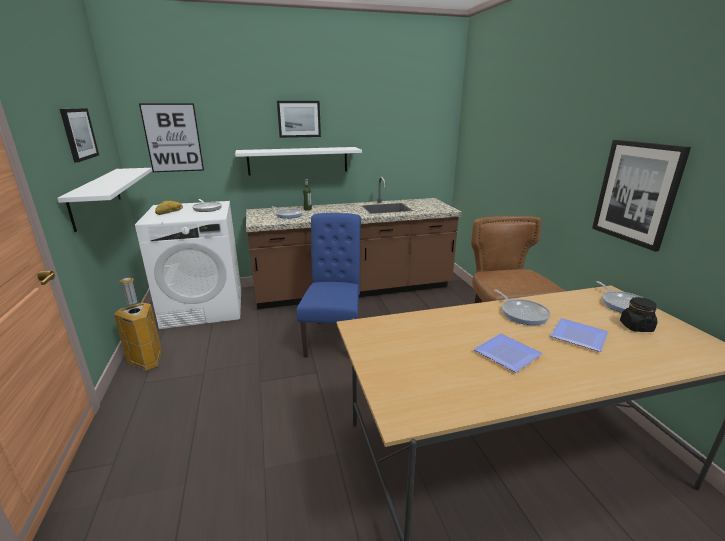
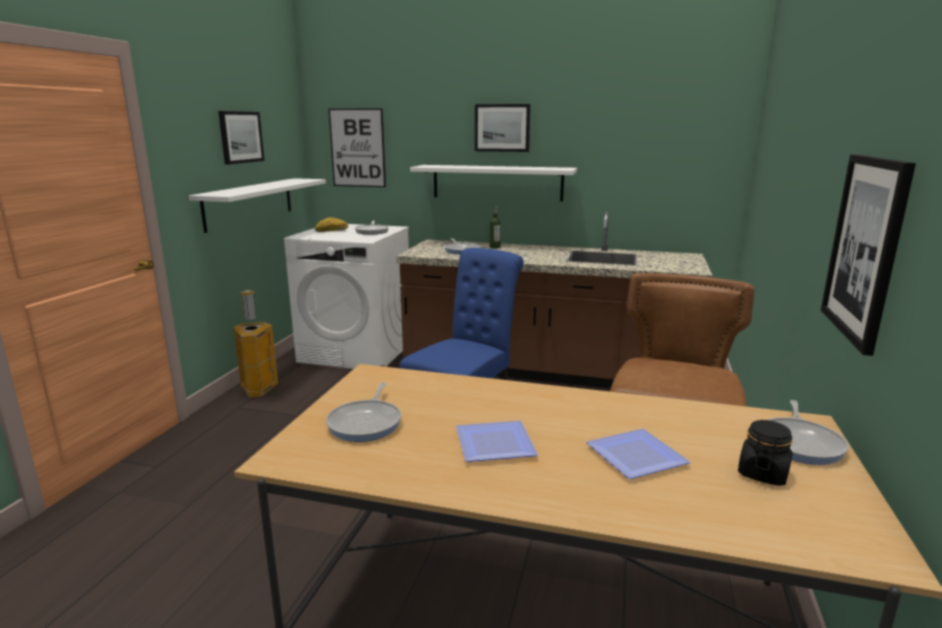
camera: 30 degrees right, 5 degrees down
frying pan [494,289,551,325] -> frying pan moved to [326,383,401,442]

